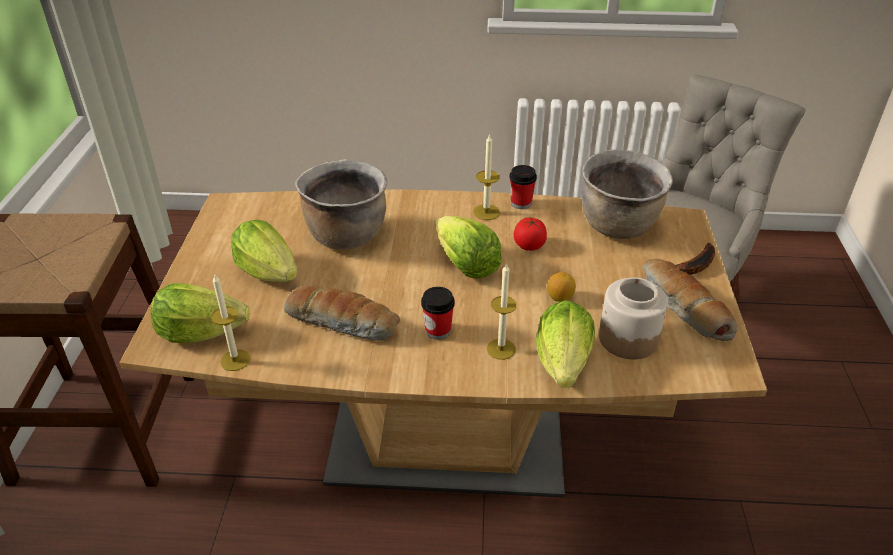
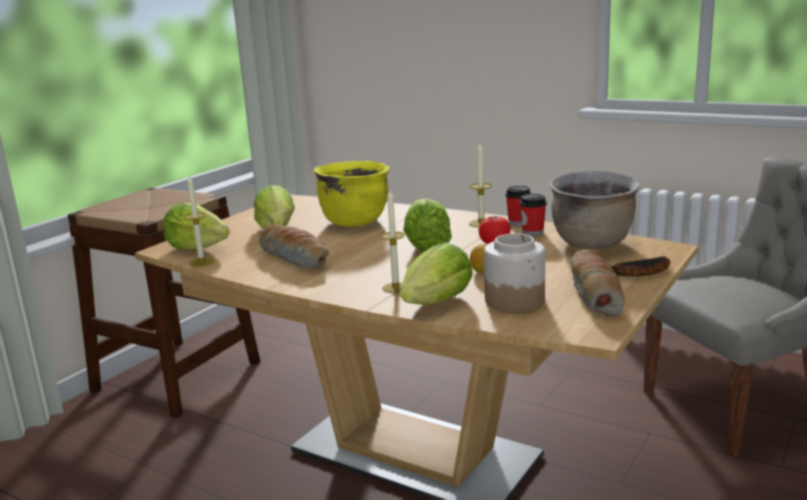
camera: 30 degrees right, 20 degrees down
brown cooking pot [295,159,387,250] -> yellow cooking pot [314,161,390,227]
cup [421,287,455,340] -> cup moved to [520,194,547,236]

